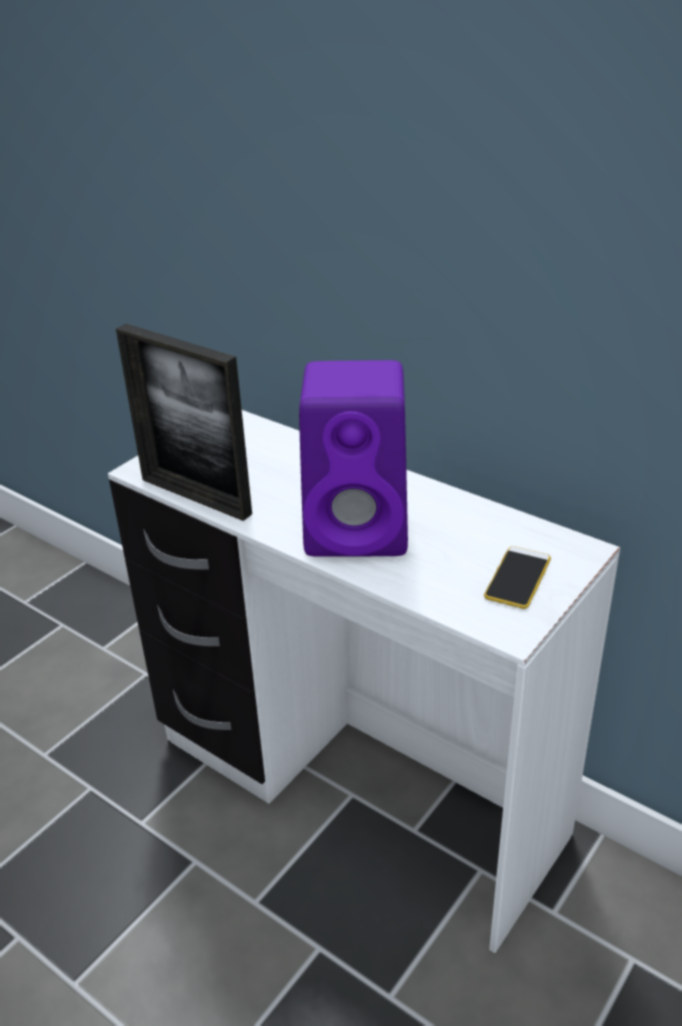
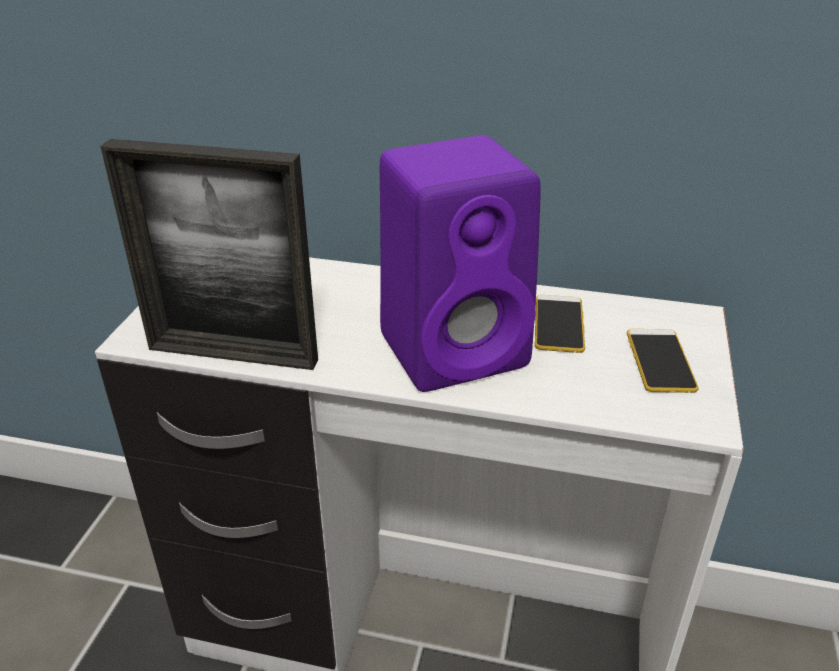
camera: 25 degrees left, 0 degrees up
none -> phone [535,295,585,353]

